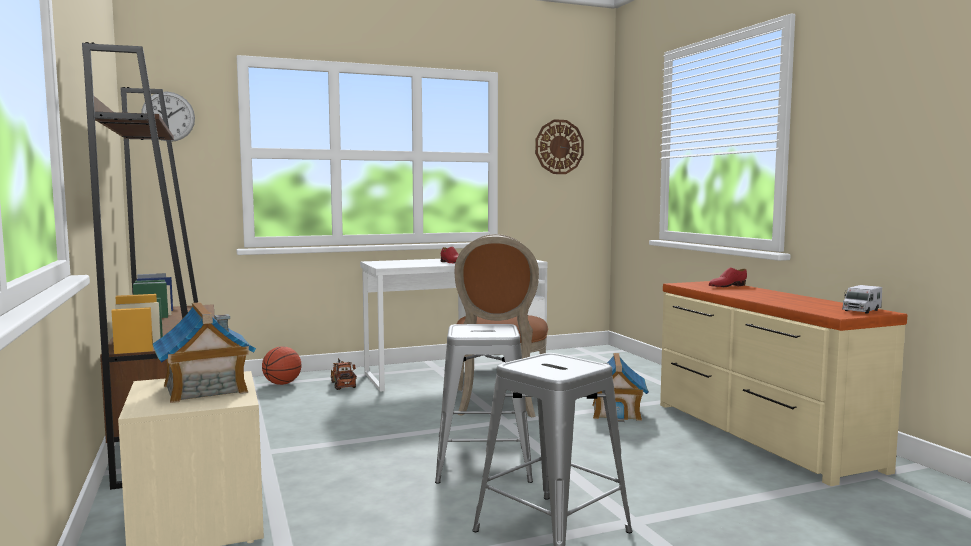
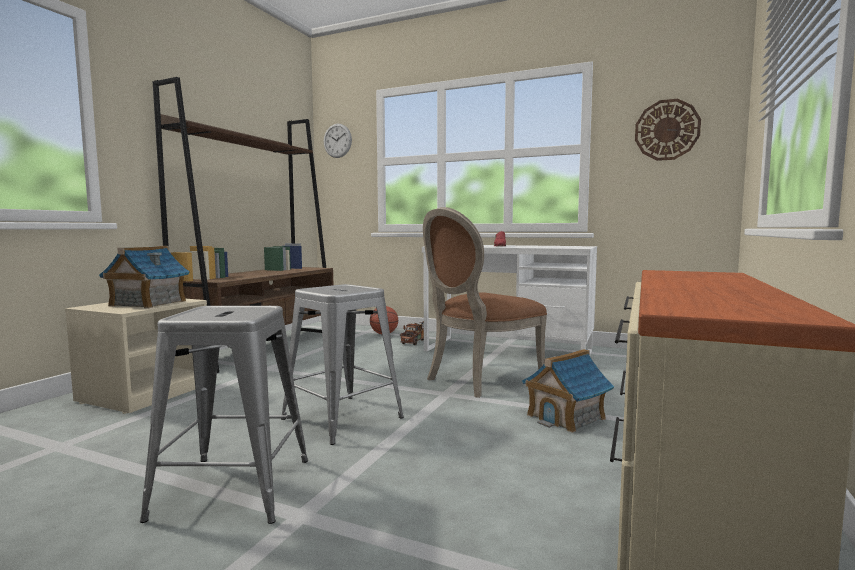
camera: 45 degrees right, 0 degrees up
red shoe [709,267,747,287] -> none
toy truck [842,285,882,314] -> none

